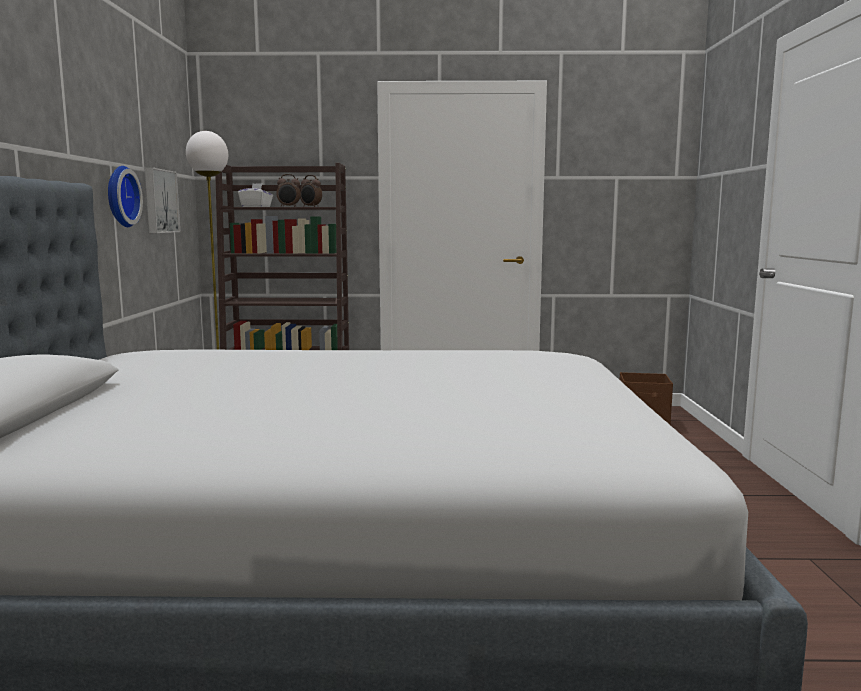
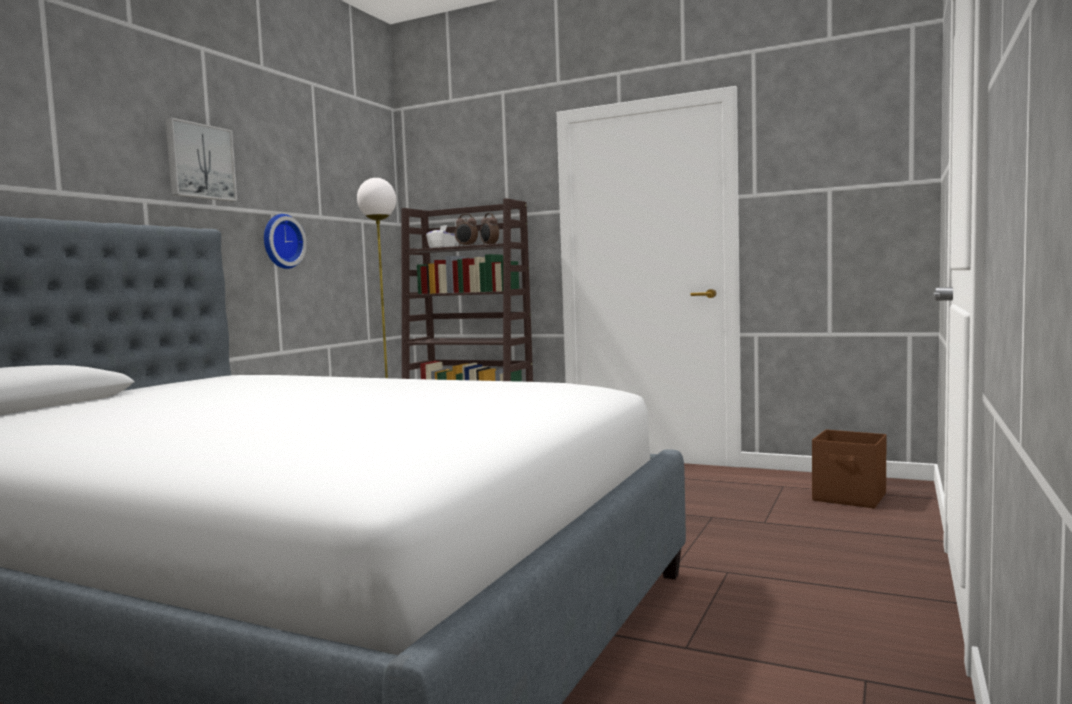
camera: 25 degrees right, 5 degrees down
picture [144,167,180,233] -> picture moved to [165,118,237,201]

